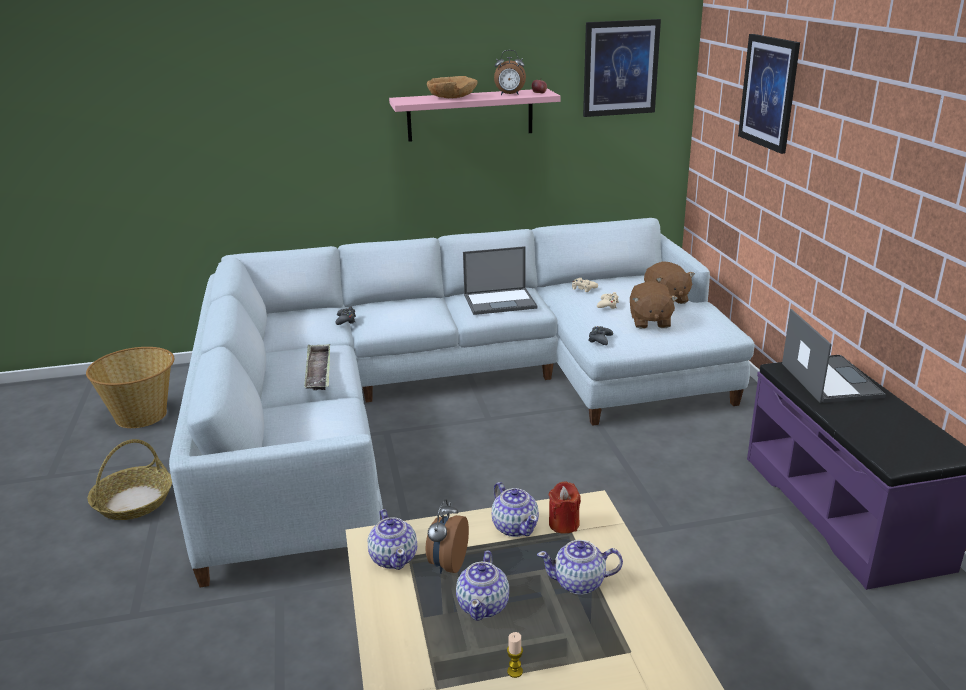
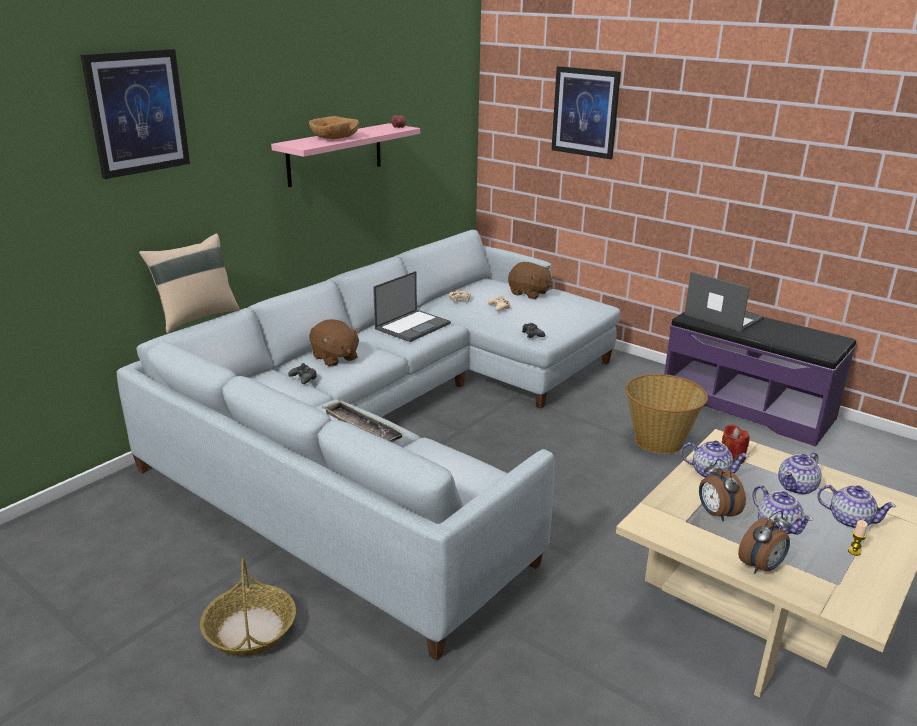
camera: 40 degrees left, 0 degrees up
basket [86,347,175,428] -> basket moved to [625,374,708,454]
teapot [368,509,417,570] -> teapot moved to [817,485,896,529]
alarm clock [494,50,526,95] -> alarm clock moved to [738,510,791,573]
picture [583,19,661,117] -> picture moved to [81,49,190,179]
brown plush toy [630,281,678,329] -> brown plush toy moved to [309,319,360,367]
none -> beige pillow [139,233,240,333]

